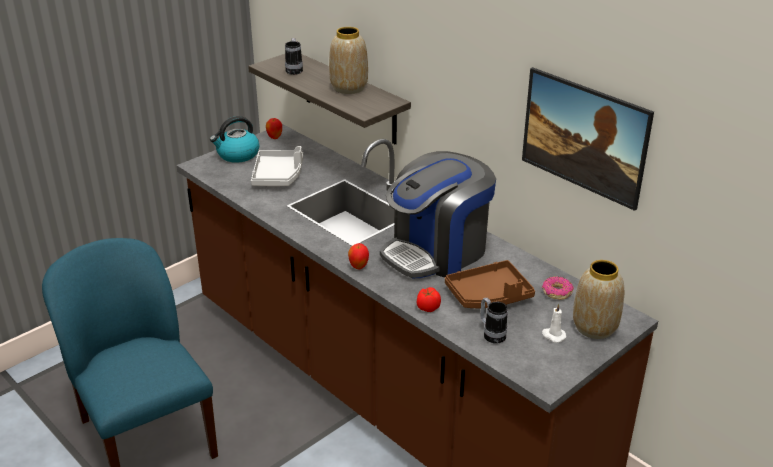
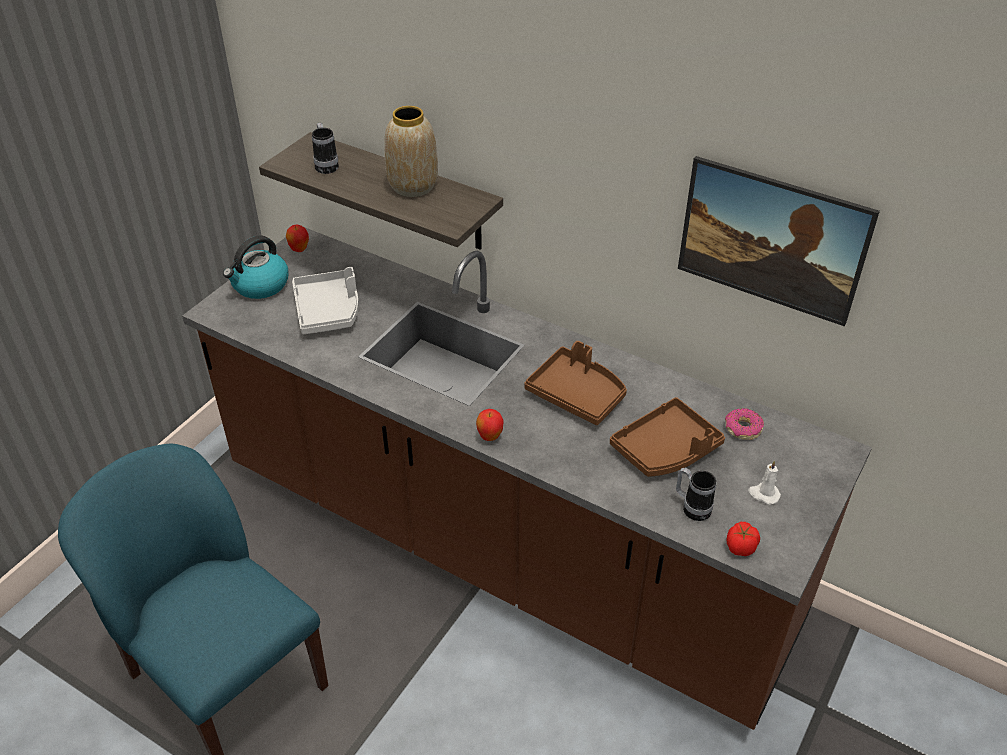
camera: 15 degrees left, 10 degrees up
coffee machine [380,151,496,278] -> brown tray [524,341,627,425]
tomato [417,287,441,312] -> tomato moved to [727,522,760,556]
vase [573,260,624,339] -> none

